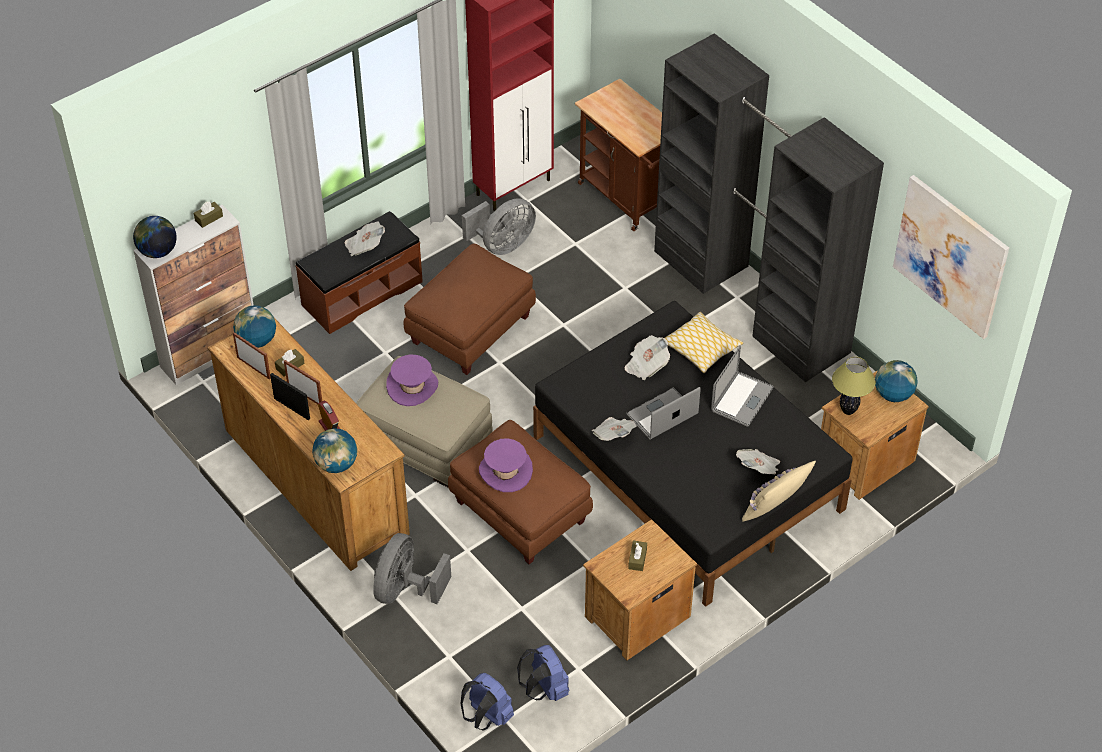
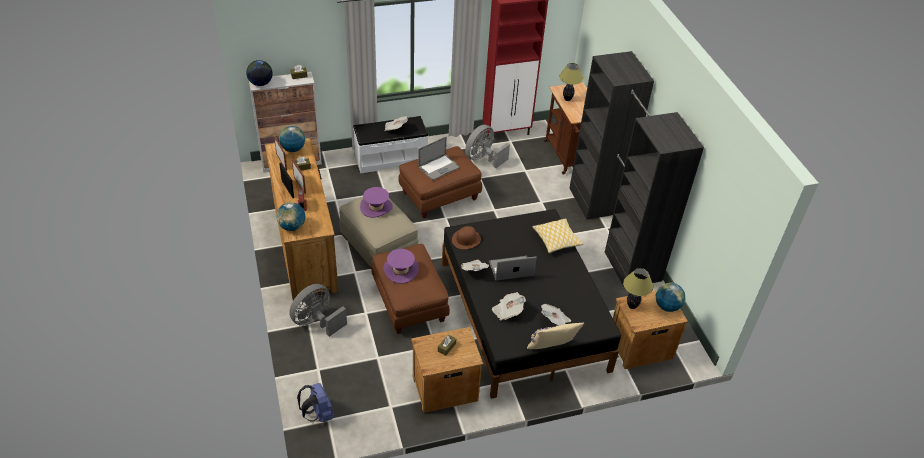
camera: 20 degrees right, 5 degrees down
brown bench [295,211,423,334] -> white bench [353,116,428,174]
grey fan [462,198,536,255] -> grey fan turned 150 degrees clockwise [465,125,510,168]
blue backpack [517,645,569,701] -> none
newspaper [625,335,670,380] -> newspaper moved to [492,292,526,321]
laptop [711,345,774,427] -> laptop moved to [418,136,460,180]
picture [893,175,1009,339] -> none
none -> brown hat [452,226,481,249]
none -> table lamp [559,63,583,101]

